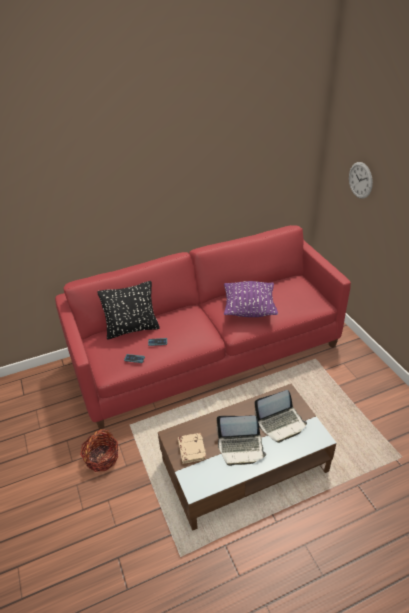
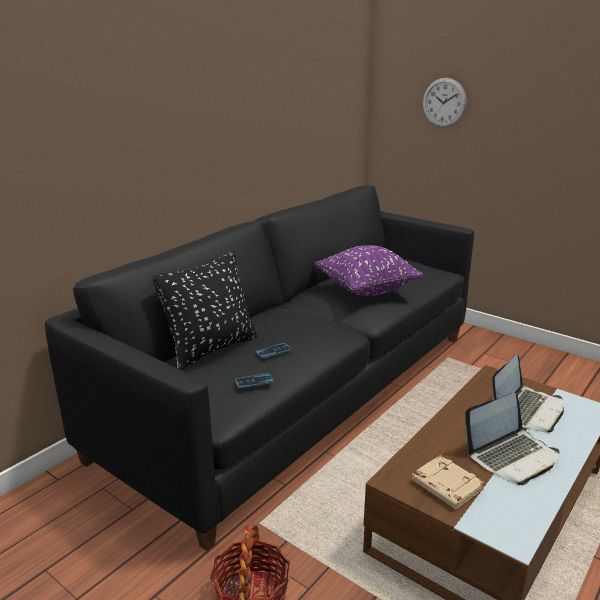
camera: 30 degrees left, 15 degrees down
red sofa [55,225,351,429] -> black sofa [45,185,474,551]

